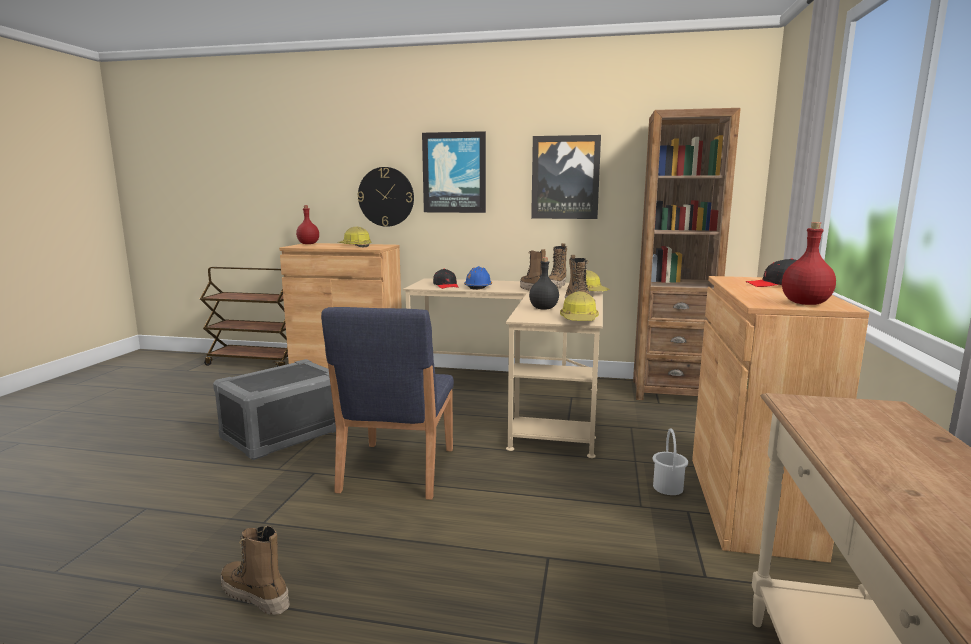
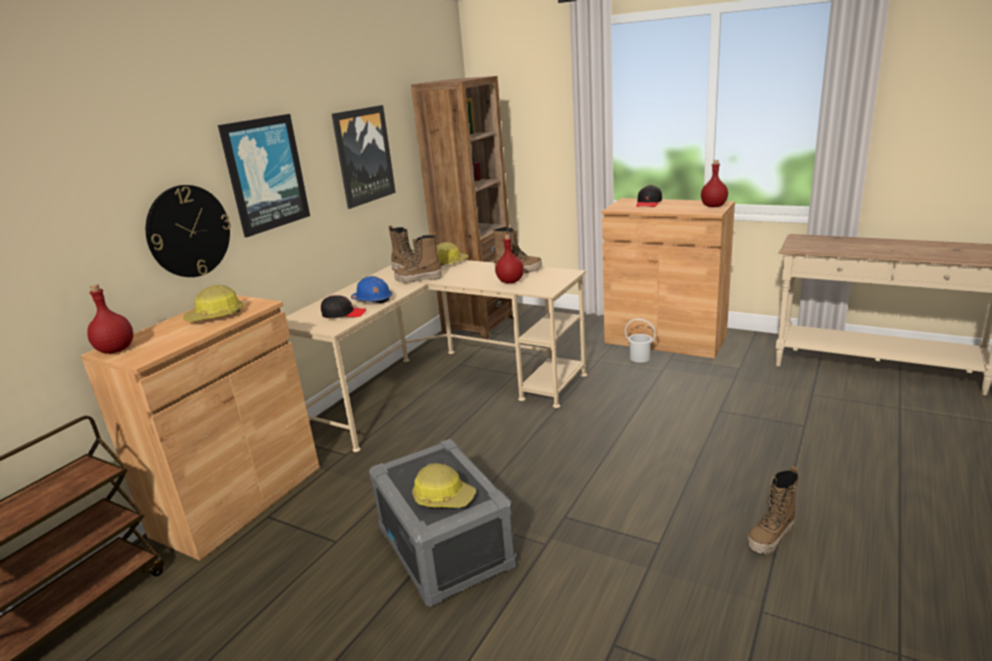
camera: 70 degrees left, 10 degrees up
blue chair [321,307,454,500] -> none
black bottle [529,257,559,310] -> red bottle [495,234,524,284]
hard hat [560,291,599,321] -> hard hat moved to [412,463,477,508]

